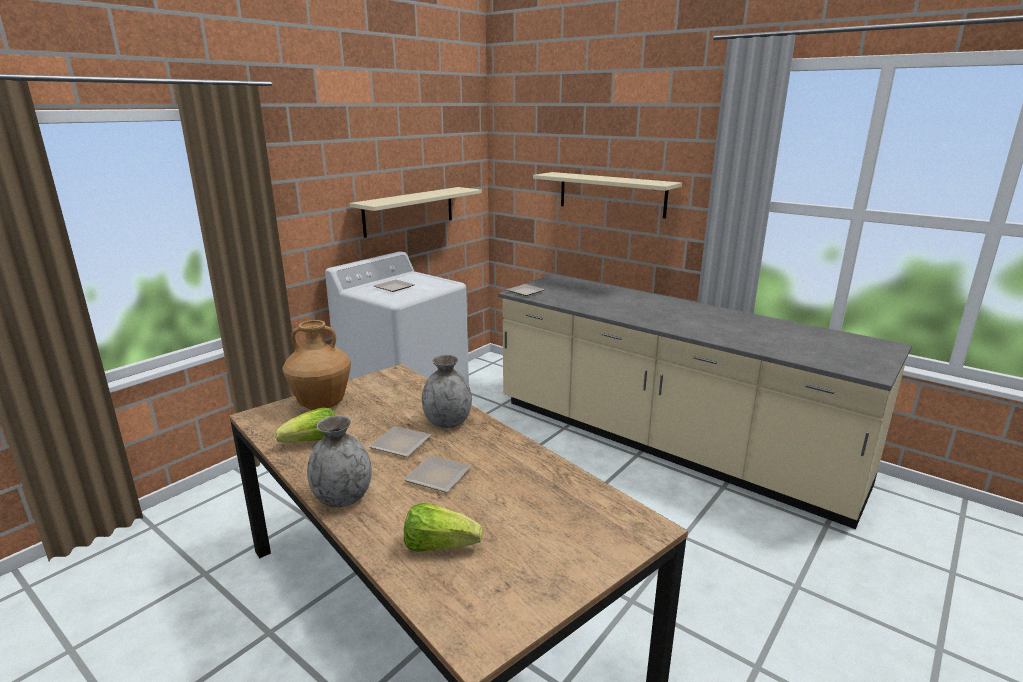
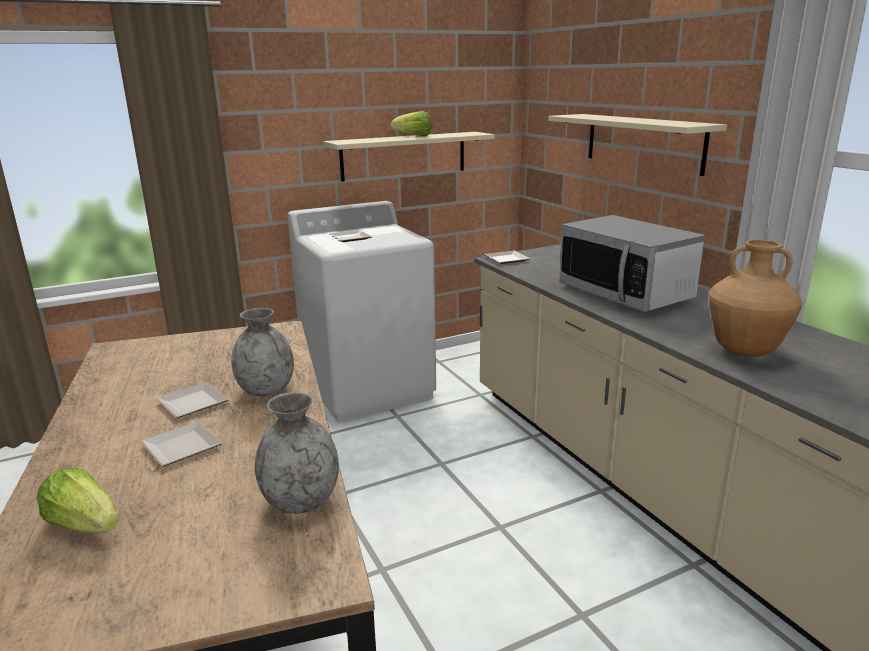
camera: 25 degrees right, 0 degrees up
lettuce [275,408,336,443] -> lettuce moved to [390,111,431,136]
brown vase [282,320,351,410] -> brown vase moved to [709,239,802,357]
grey vase [307,416,372,507] -> grey vase moved to [255,392,339,514]
none -> microwave [559,215,705,312]

